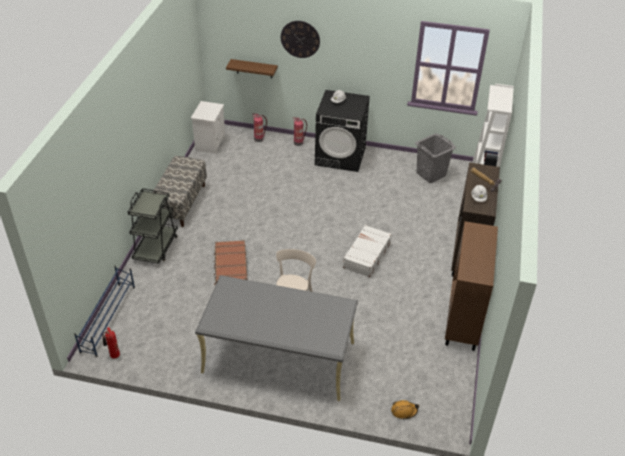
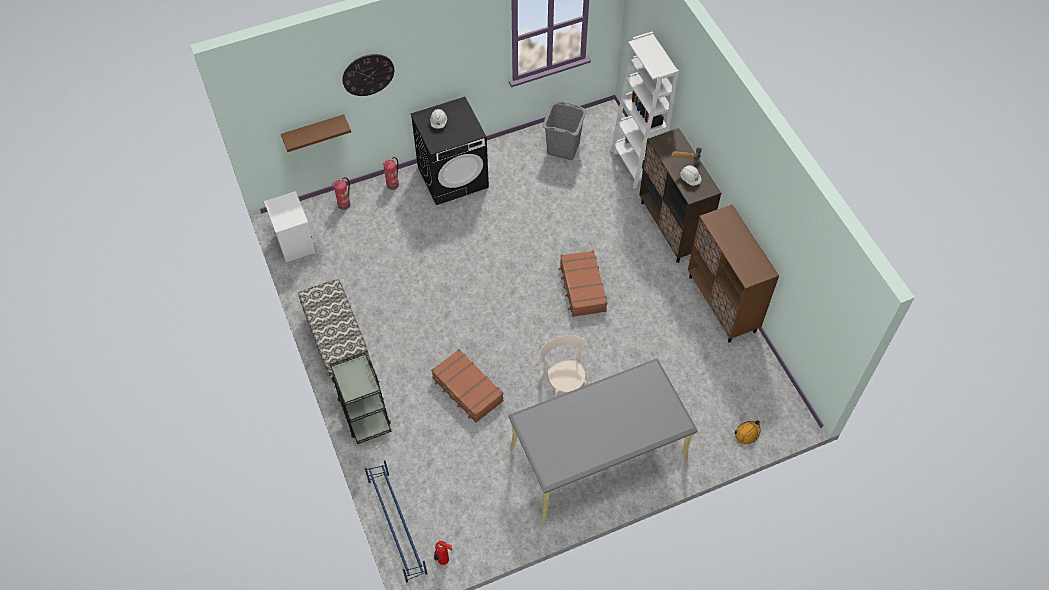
camera: 35 degrees left, 15 degrees up
white suitcase [343,225,392,277] -> brown suitcase [559,250,608,317]

